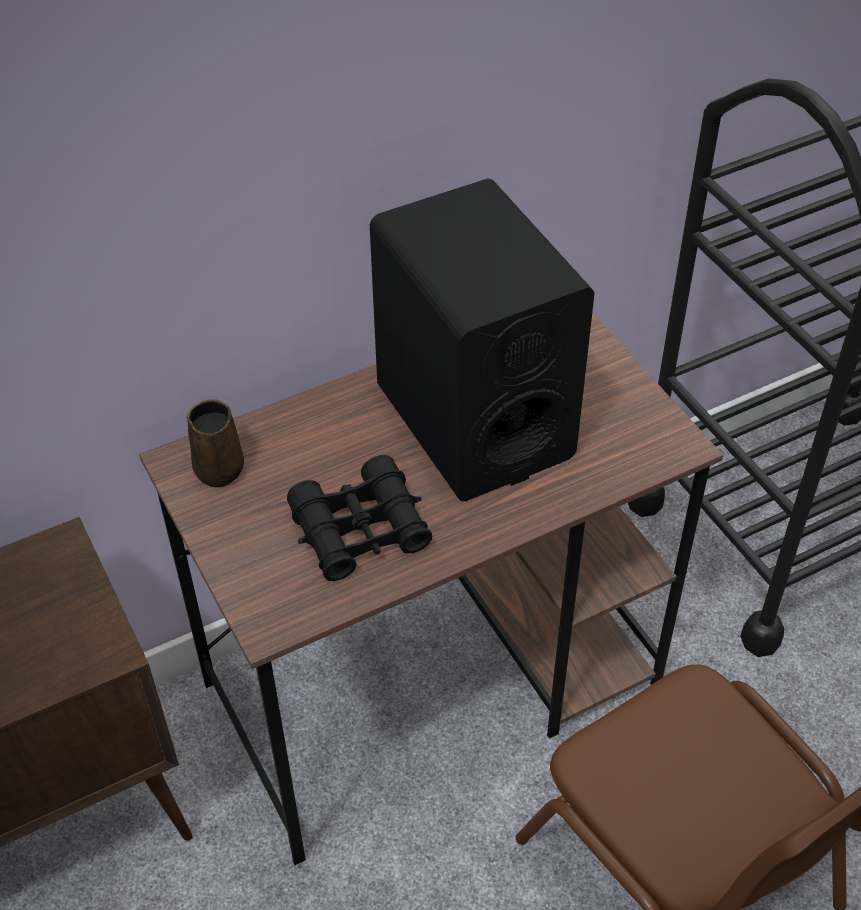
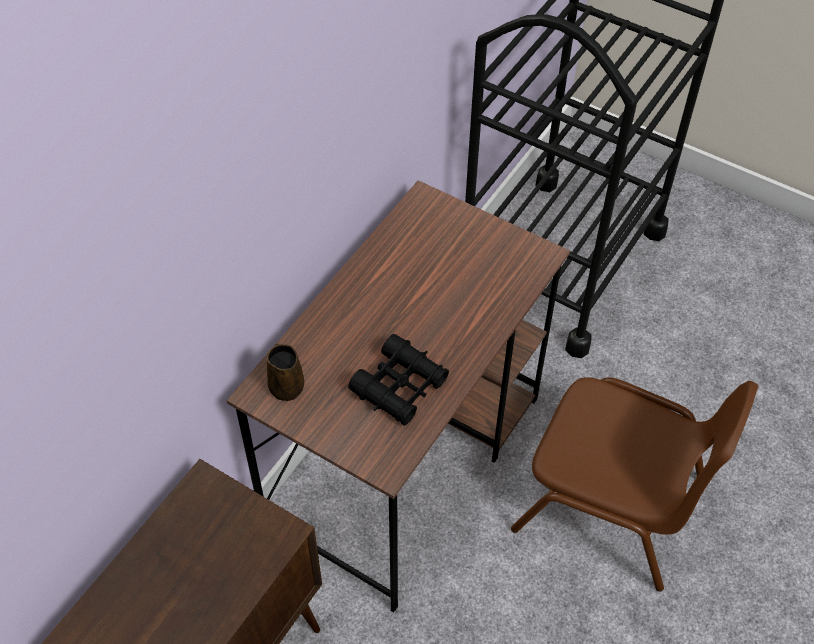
camera: 30 degrees left, 5 degrees up
black speaker [370,179,595,501] -> none

